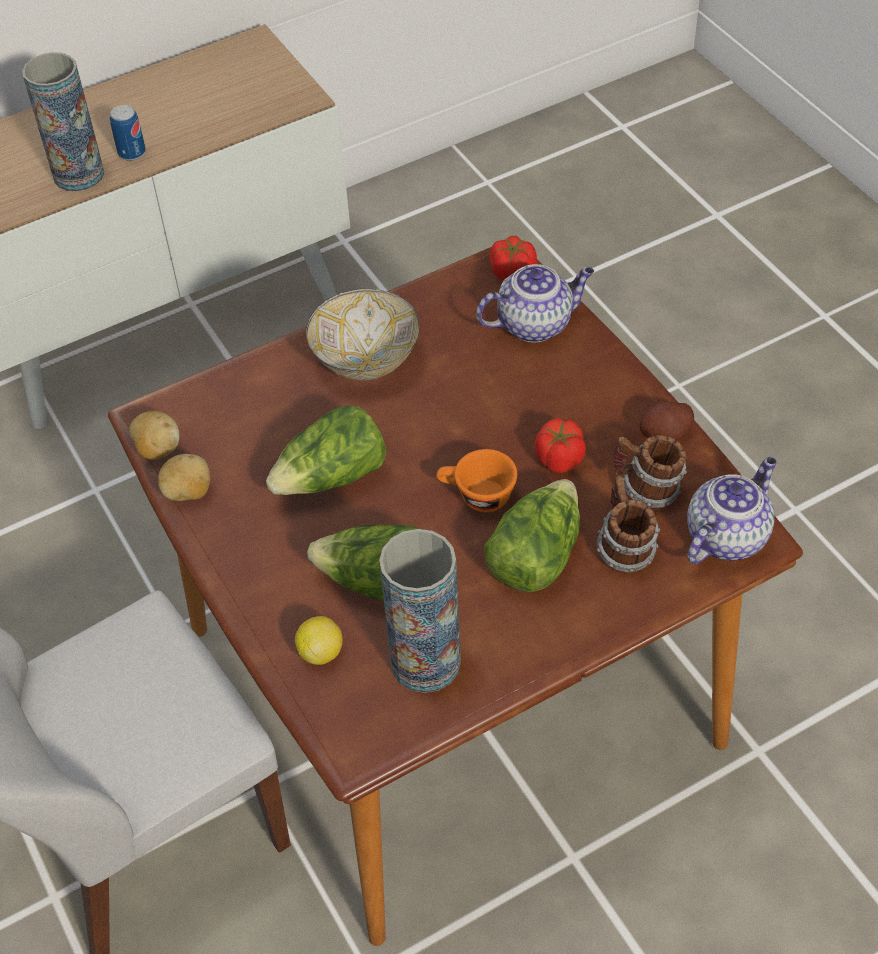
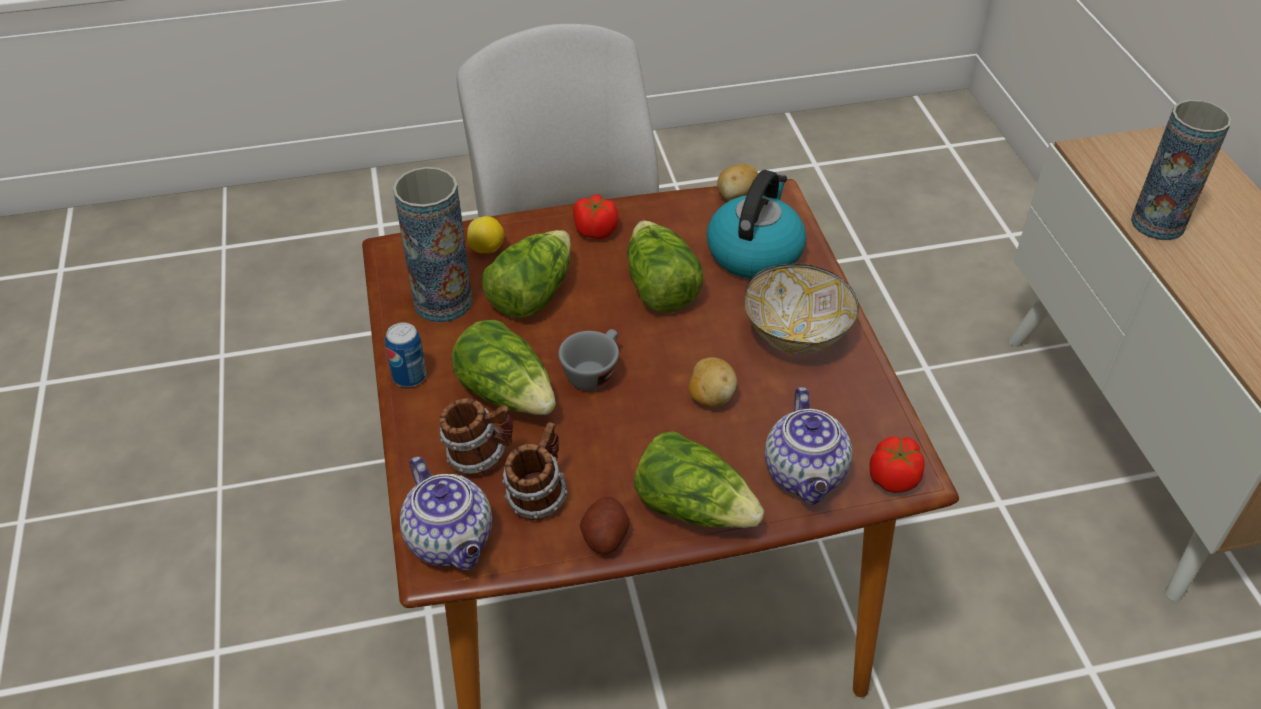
camera: 105 degrees right, 5 degrees down
can [110,105,146,161] -> can moved to [385,322,427,387]
potato [158,454,210,501] -> potato moved to [689,357,737,407]
orange cup [436,449,517,512] -> grey cup [558,329,619,391]
tomato [535,418,586,473] -> tomato moved to [573,195,618,239]
none -> lettuce [634,432,764,528]
none -> kettle [707,170,806,279]

